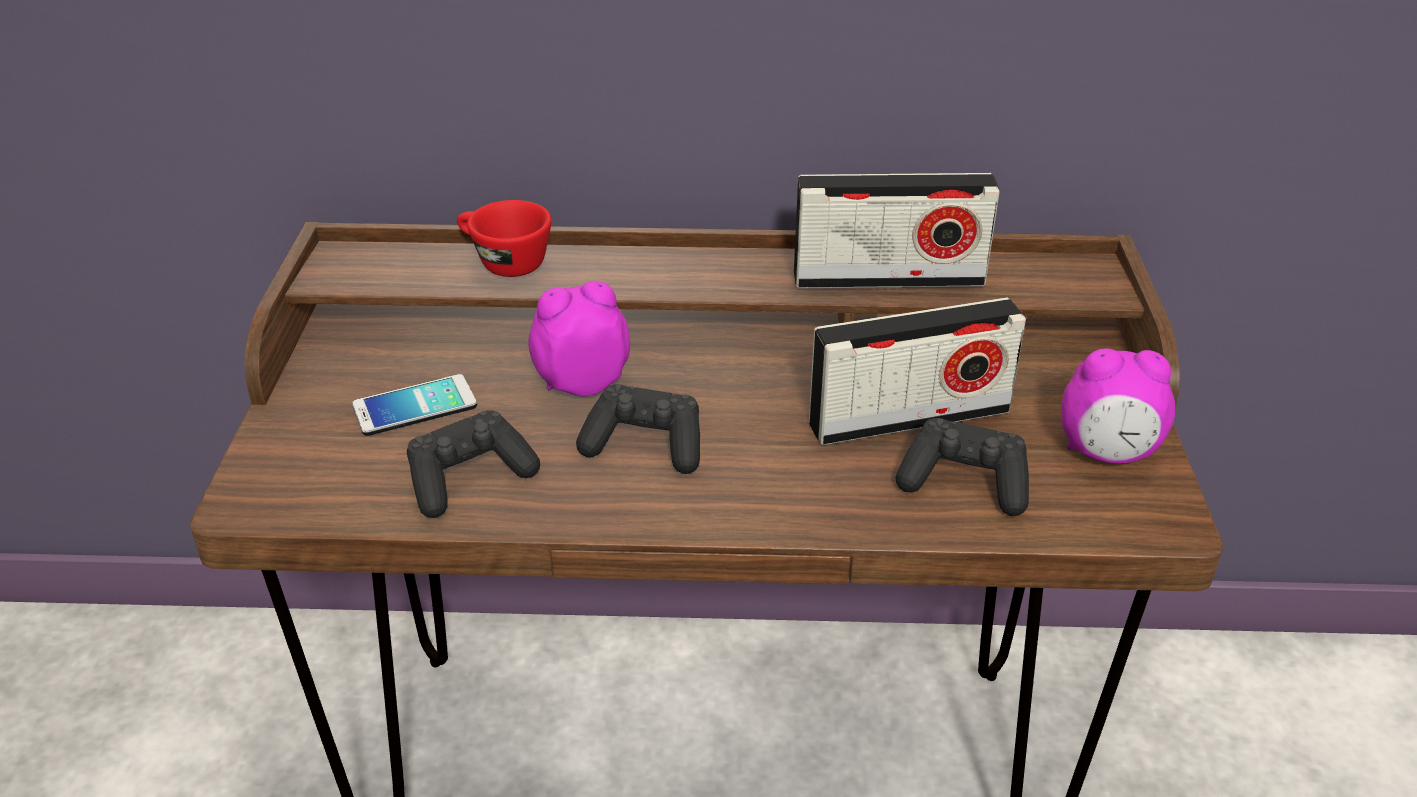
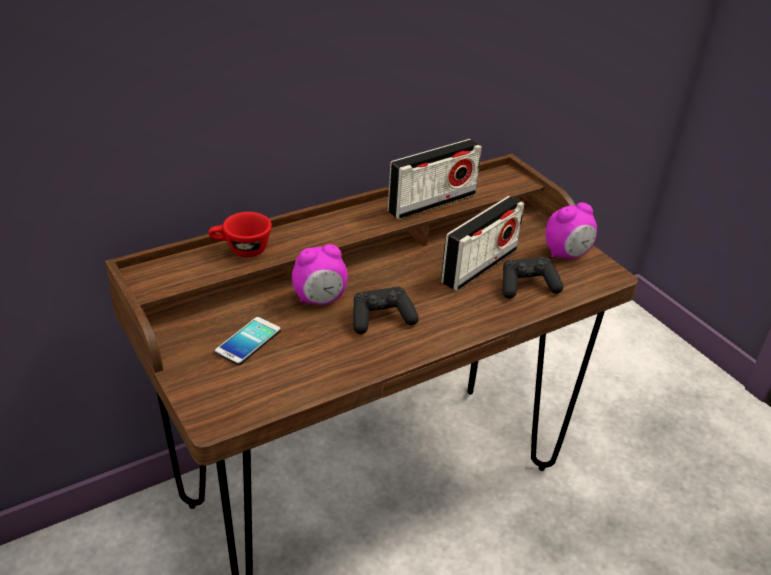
camera: 35 degrees left, 0 degrees up
black game controller [407,410,540,518] -> none
alarm clock [528,281,630,397] -> alarm clock turned 150 degrees counterclockwise [292,244,348,305]

